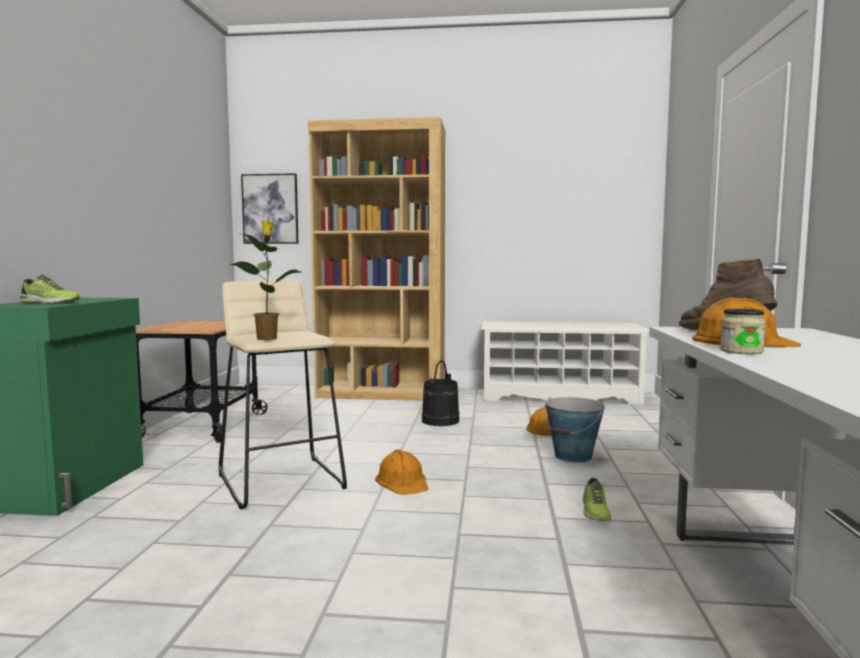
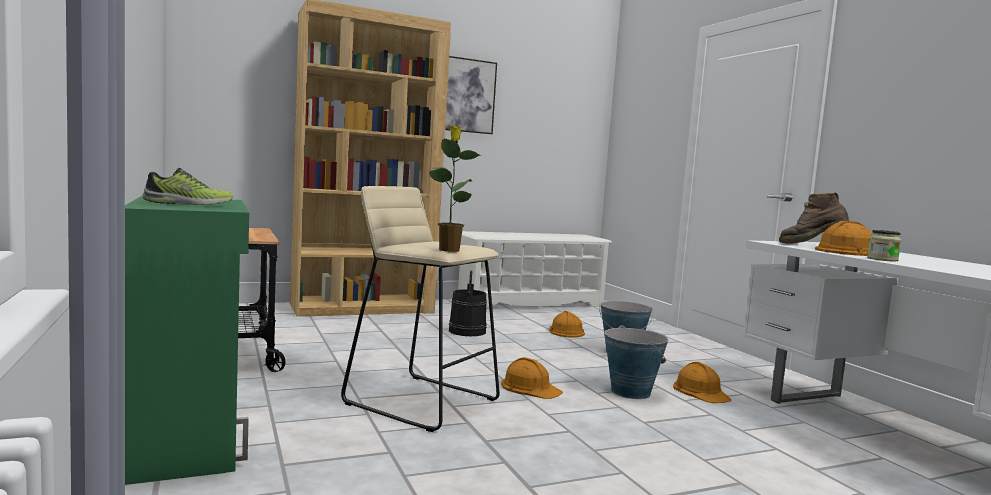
camera: 30 degrees left, 0 degrees up
picture [241,173,298,244] -> picture moved to [445,56,497,134]
shoe [583,478,611,521] -> orange hard hat [673,362,732,403]
none -> bucket [605,325,668,399]

